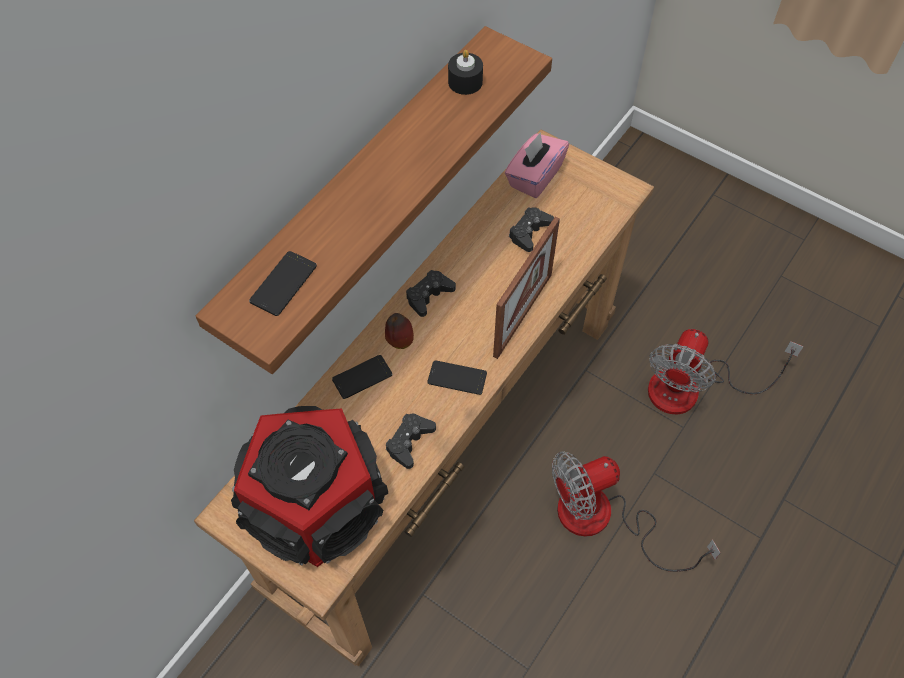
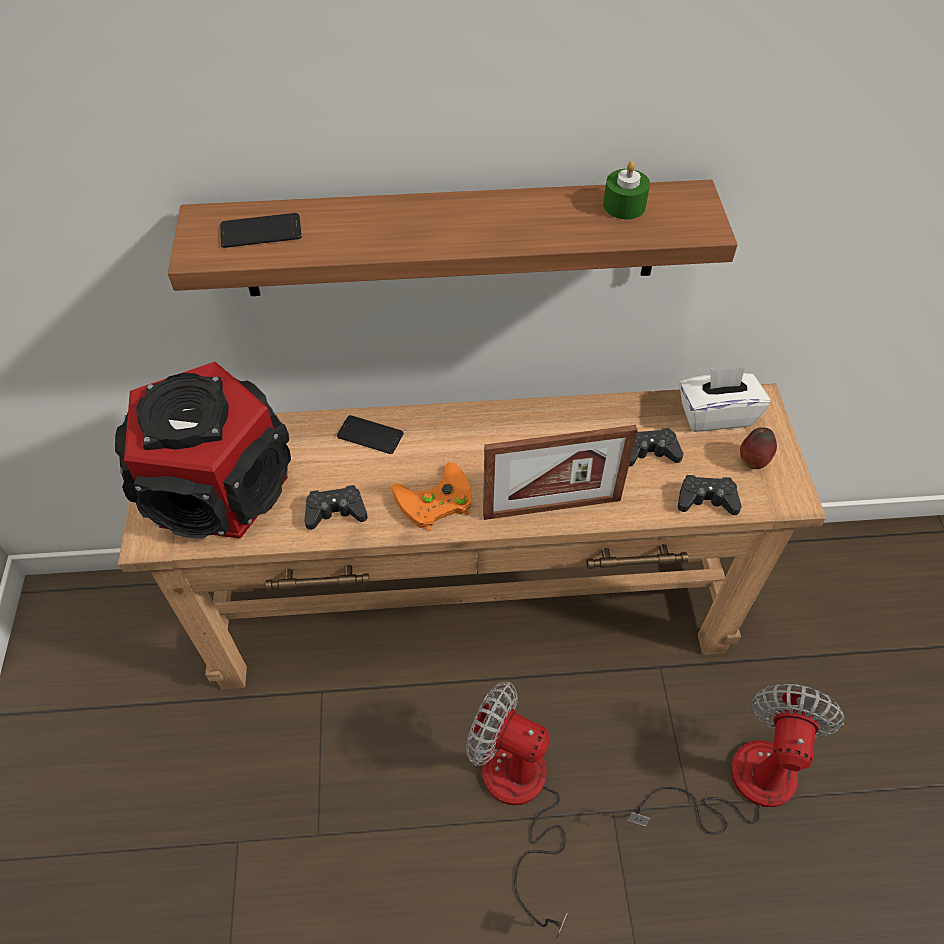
camera: 50 degrees right, 5 degrees down
apple [385,313,414,349] -> apple moved to [740,427,777,469]
black game controller [406,270,456,317] -> black game controller moved to [678,475,742,515]
phone [427,360,487,395] -> orange game controller [392,462,472,531]
black candle [448,50,483,95] -> green candle [603,161,650,220]
pink tissue box [505,132,569,198] -> white tissue box [679,367,771,432]
fan [648,329,804,414] -> fan turned 120 degrees clockwise [628,684,844,834]

